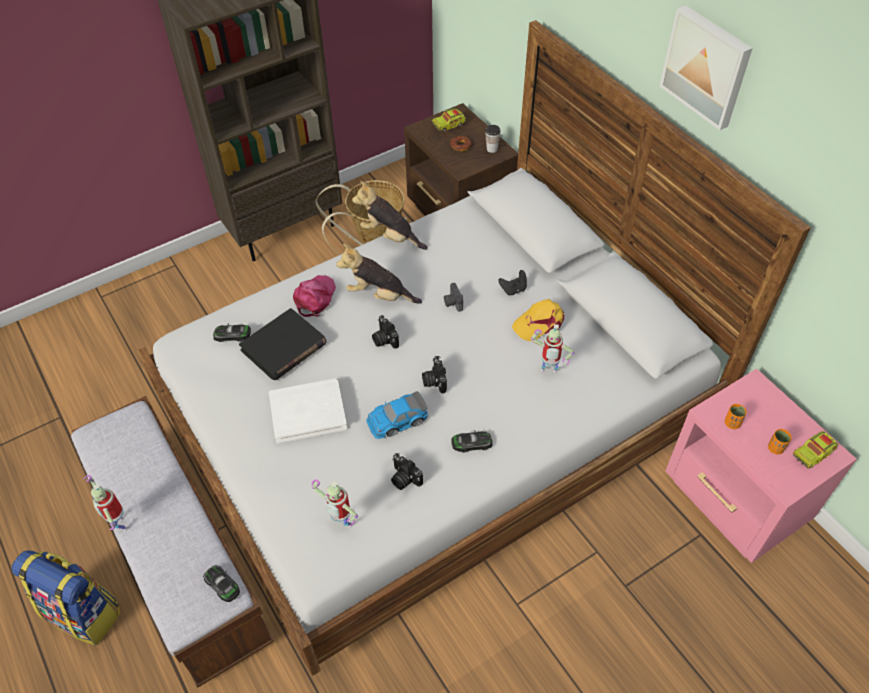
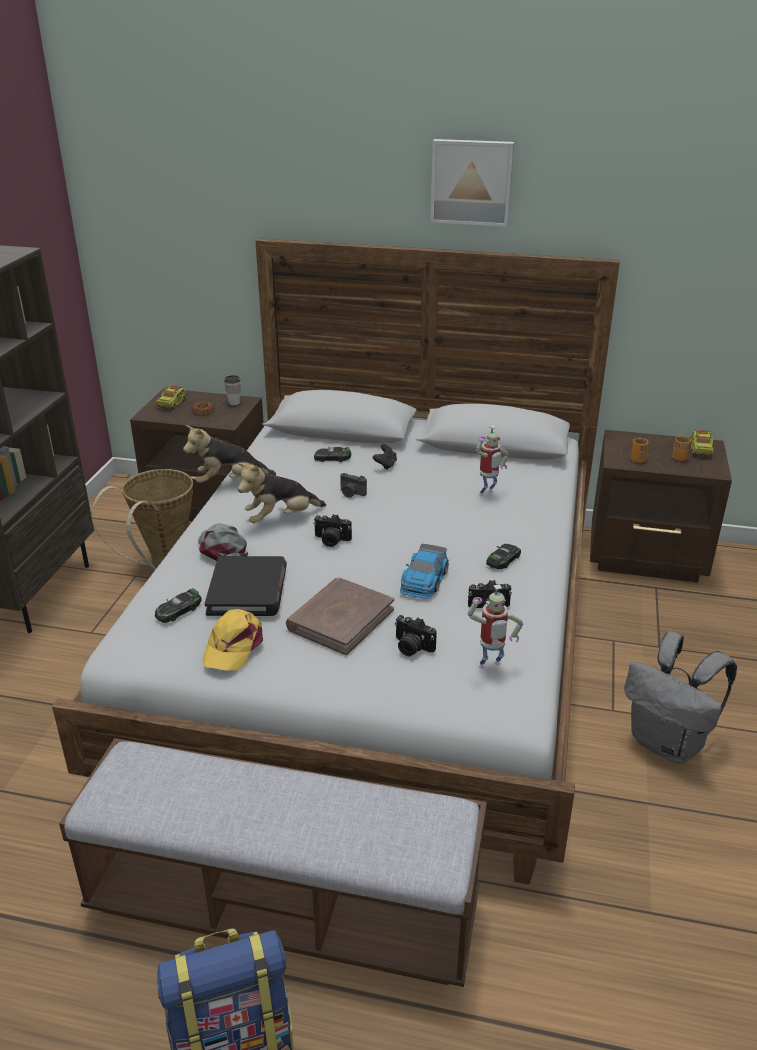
camera: 45 degrees left, 20 degrees down
toy robot [84,475,128,531] -> none
toy car [203,565,240,602] -> toy car moved to [314,447,351,462]
white book [269,378,347,444] -> brown book [286,578,394,655]
pink cap [293,275,336,317] -> grey cap [198,523,249,561]
camera [422,356,447,394] -> camera moved to [395,615,437,656]
yellow cap [512,299,564,341] -> yellow cap moved to [202,609,263,671]
pink nightstand [666,369,857,563] -> brown nightstand [590,430,732,583]
none -> grey backpack [624,631,737,764]

